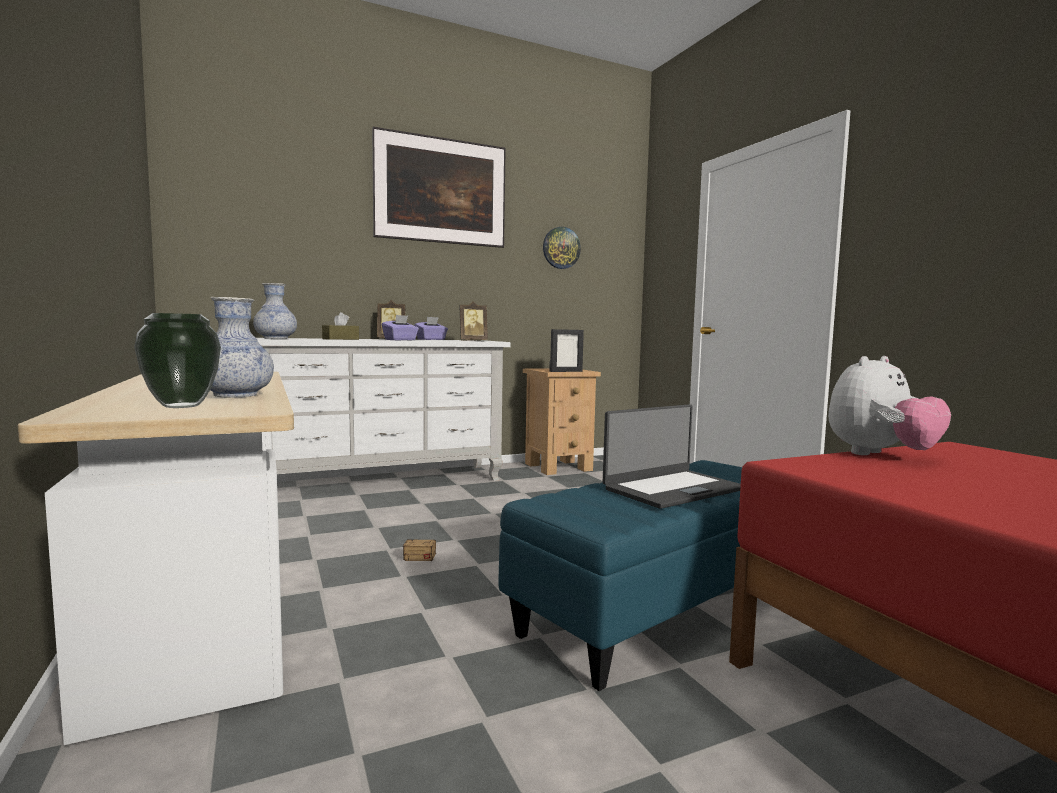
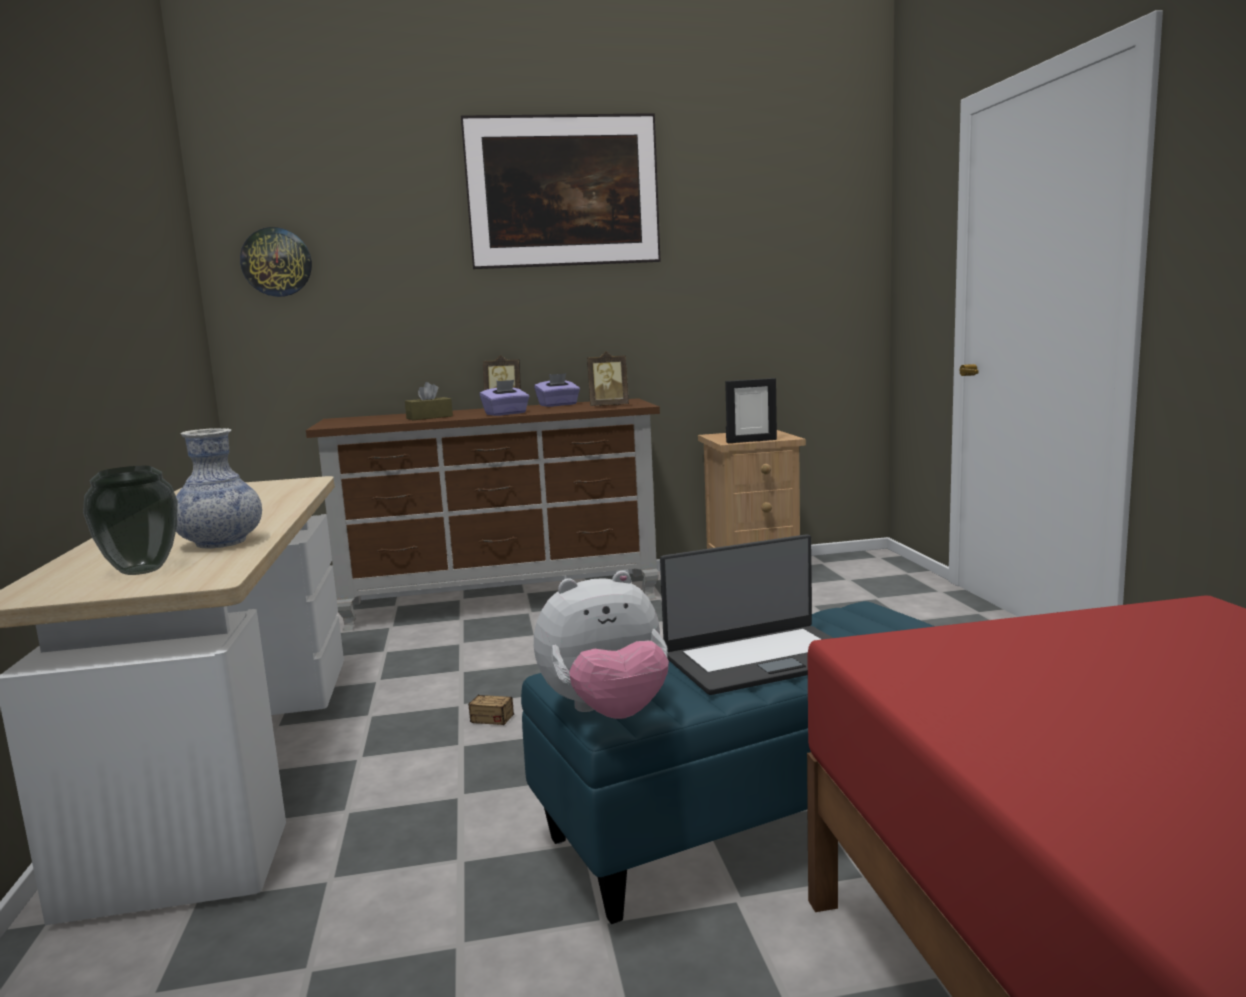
camera: 15 degrees right, 5 degrees up
vase [253,283,297,339] -> none
white dresser [257,338,511,481] -> brown dresser [306,398,660,631]
wall clock [543,227,581,269] -> wall clock moved to [240,227,312,297]
plush toy [828,356,951,455] -> plush toy moved to [534,571,669,719]

